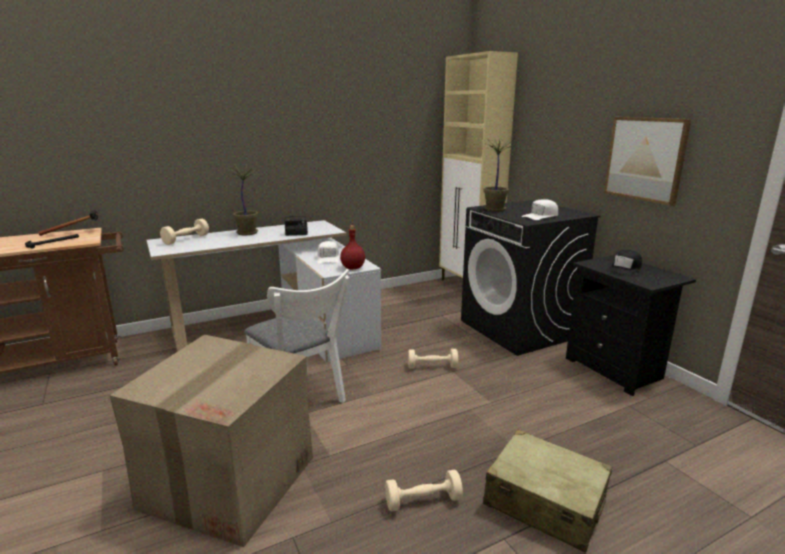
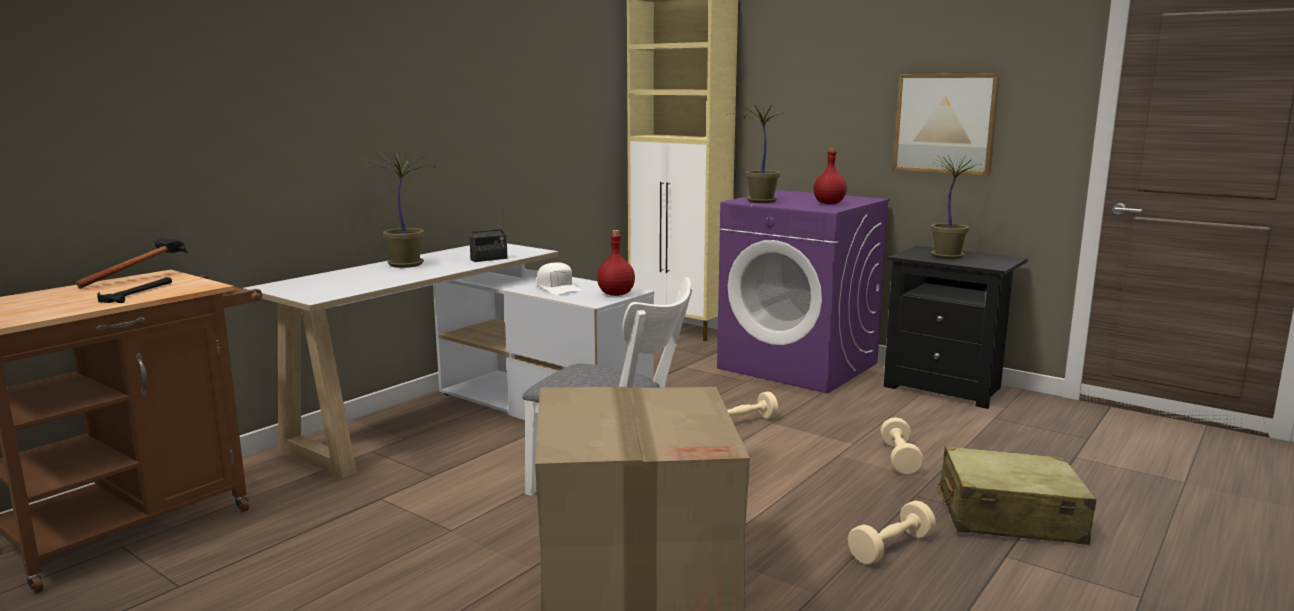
camera: 25 degrees left, 5 degrees down
beige dumbbell [160,219,209,245] -> beige dumbbell moved to [880,417,924,475]
black washing machine [461,200,600,356] -> purple washing machine [717,190,890,393]
white cap [521,199,558,220] -> red bottle [814,147,847,204]
black cap [606,250,642,276] -> potted plant [922,155,993,259]

